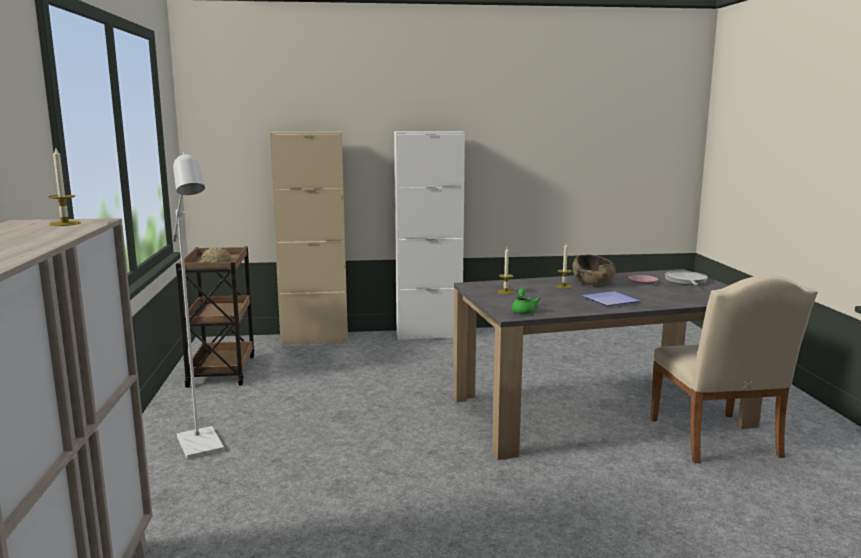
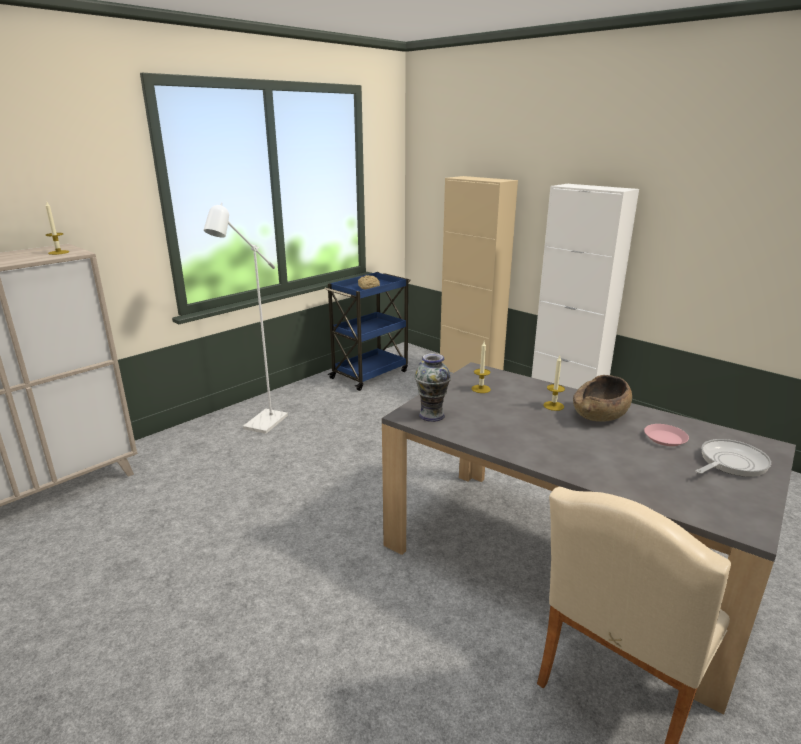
camera: 50 degrees right, 10 degrees up
brown cart [176,246,254,388] -> blue cart [325,272,411,391]
green teapot [511,288,541,314] -> vase [415,353,451,422]
plate [582,291,640,306] -> none

